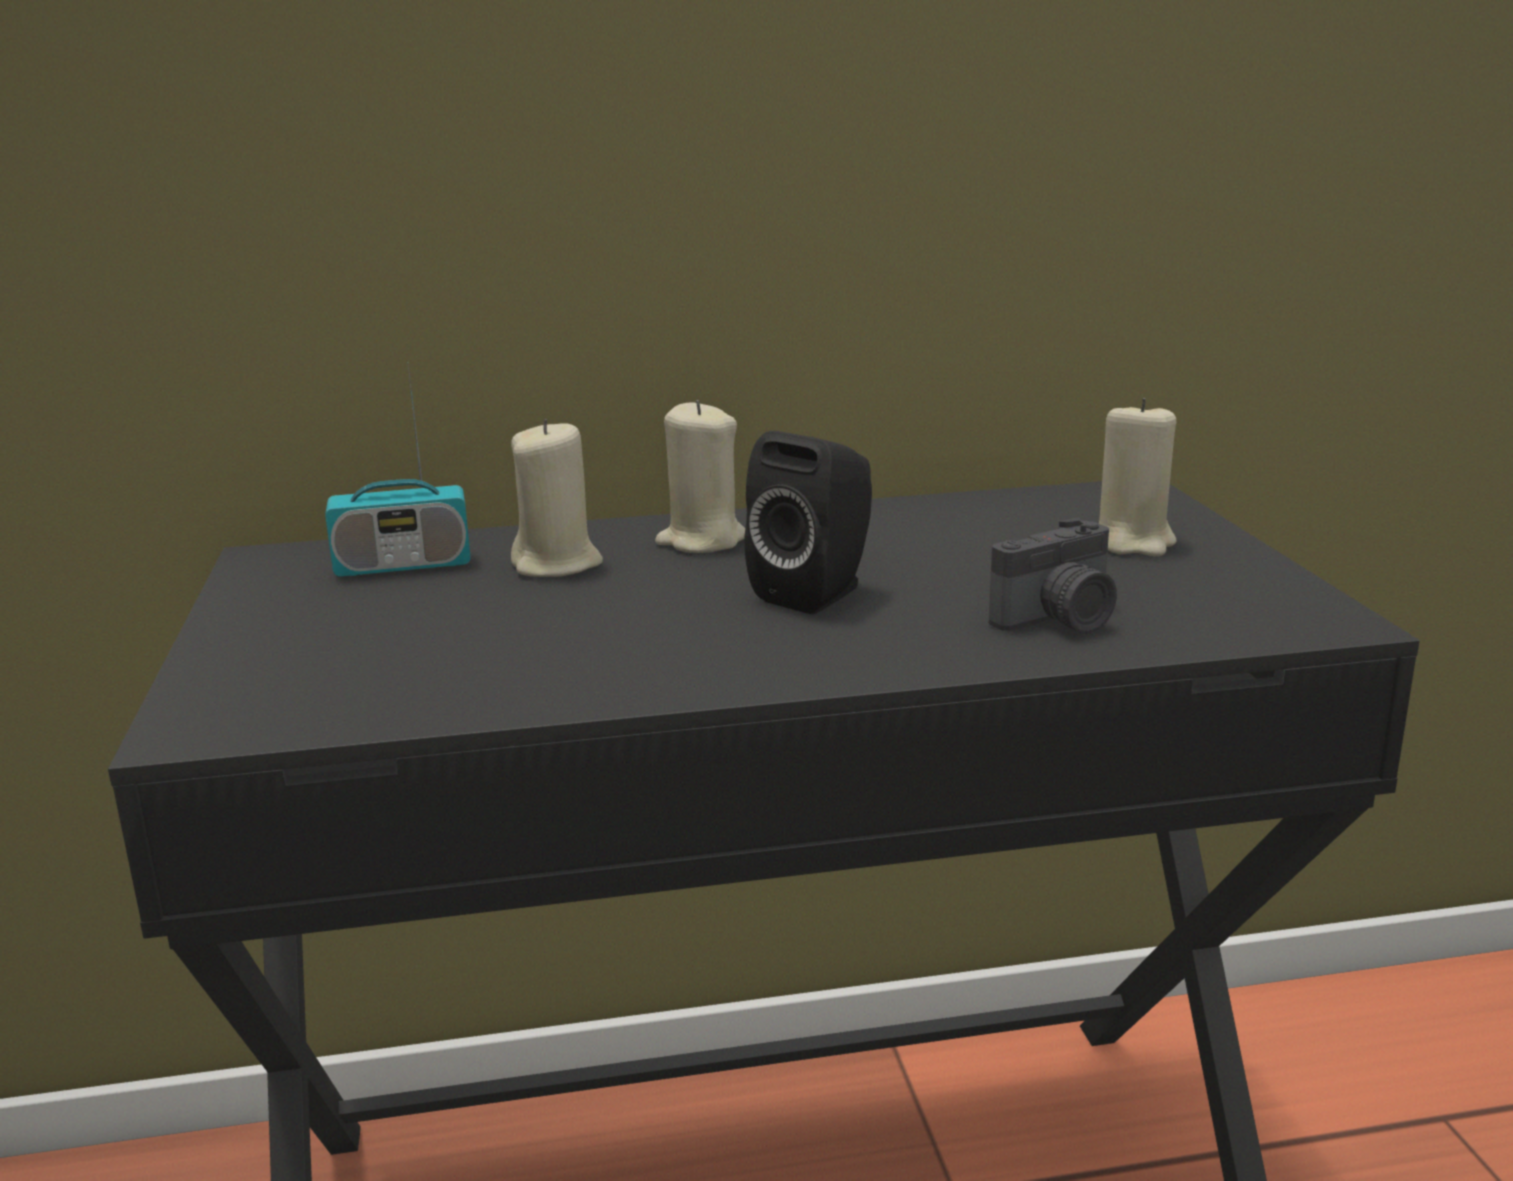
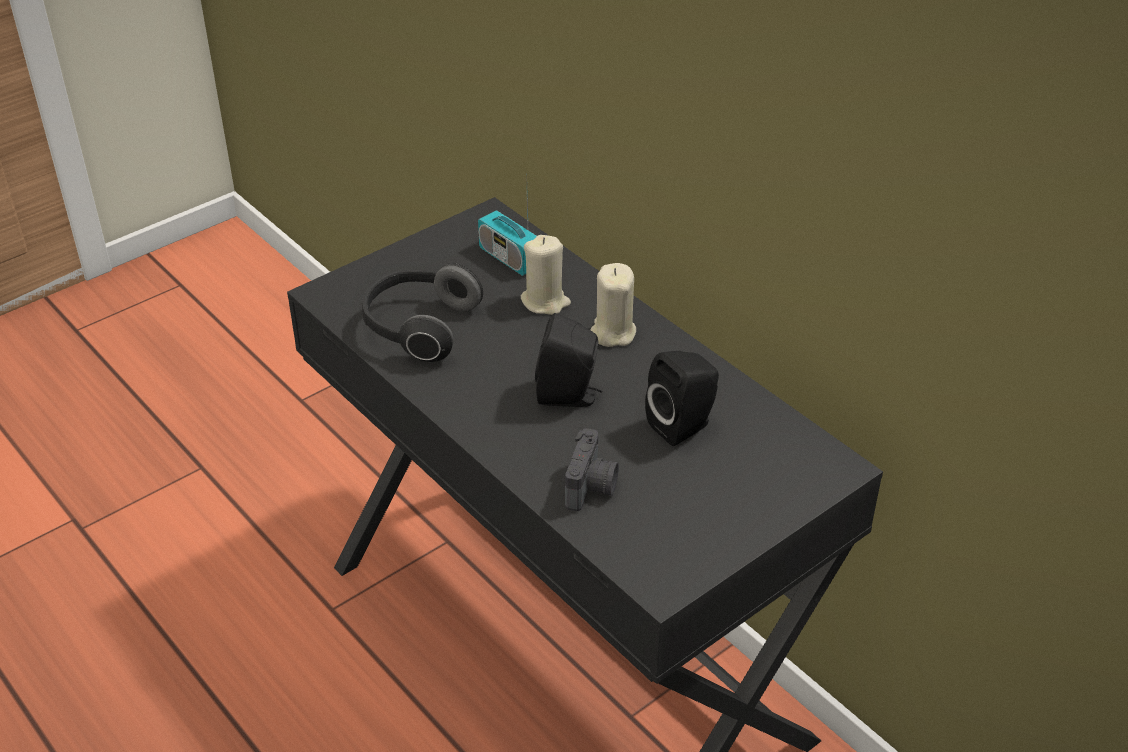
camera: 60 degrees right, 20 degrees up
camera [989,517,1117,634] -> camera turned 105 degrees counterclockwise [565,428,619,511]
beige candle [1099,398,1176,556] -> none
none -> headphones [362,263,483,362]
none -> black speaker [645,351,719,446]

